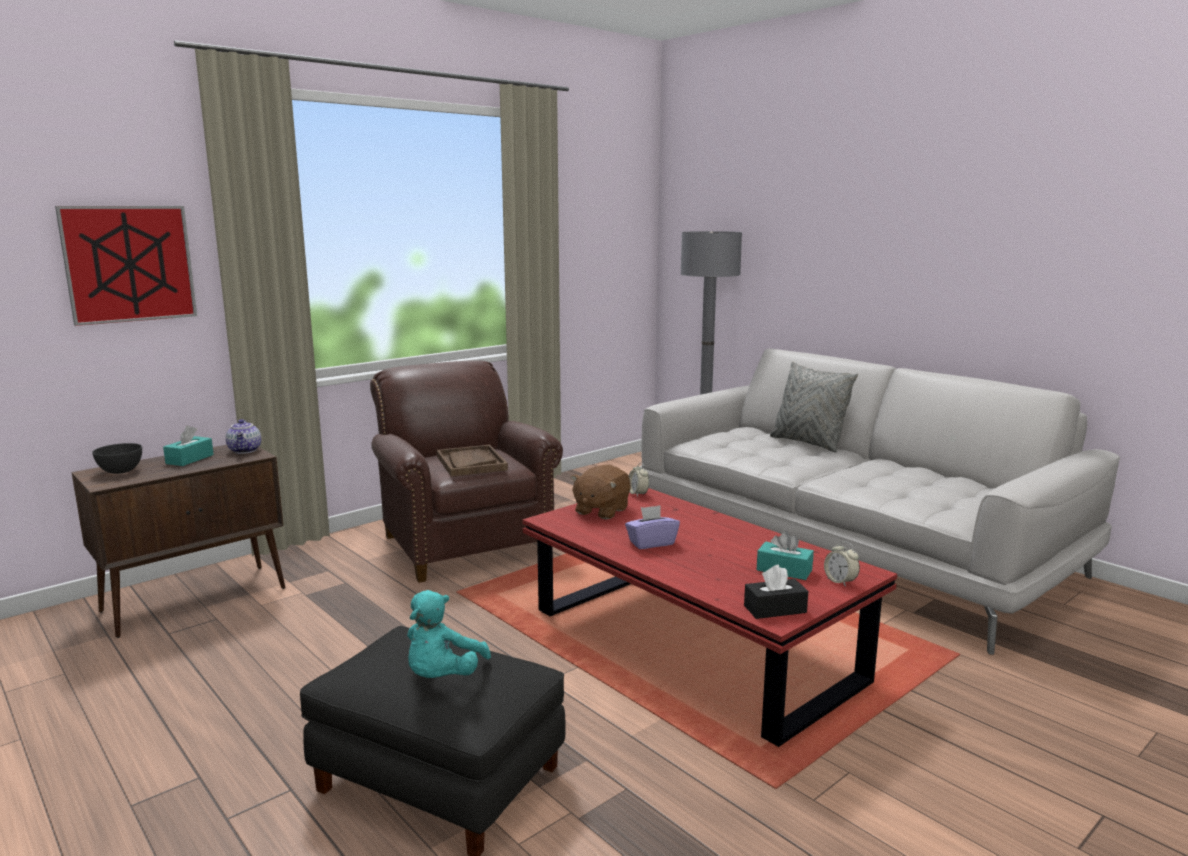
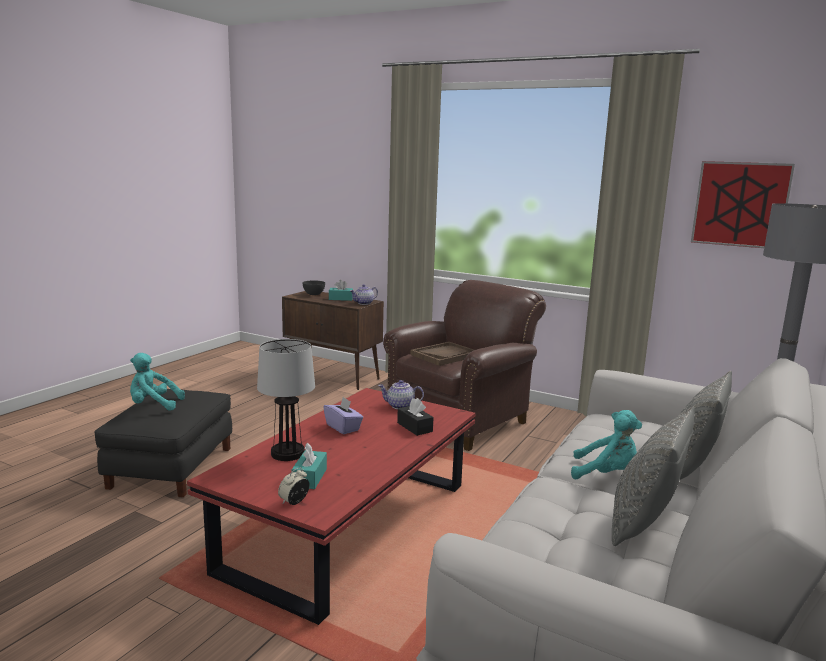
camera: 70 degrees right, 0 degrees up
picture [55,206,197,326] -> picture moved to [691,161,795,248]
brown plush toy [571,465,631,519] -> teapot [378,380,424,409]
alarm clock [629,463,649,497] -> none
black tissue box [744,565,808,619] -> black tissue box moved to [397,398,434,436]
none -> table lamp [257,339,315,461]
none -> turquoise plush toy [571,410,642,479]
none -> grey pillow [612,406,695,546]

